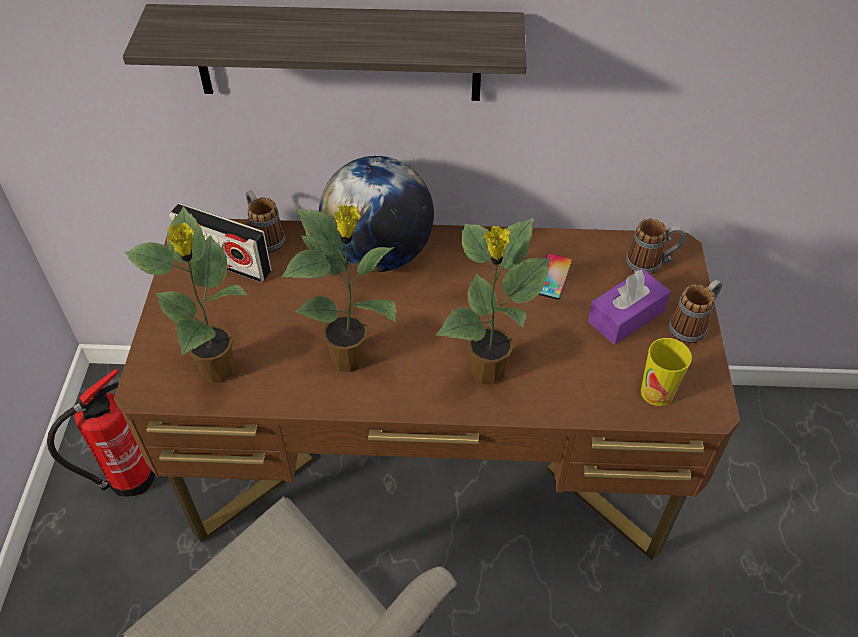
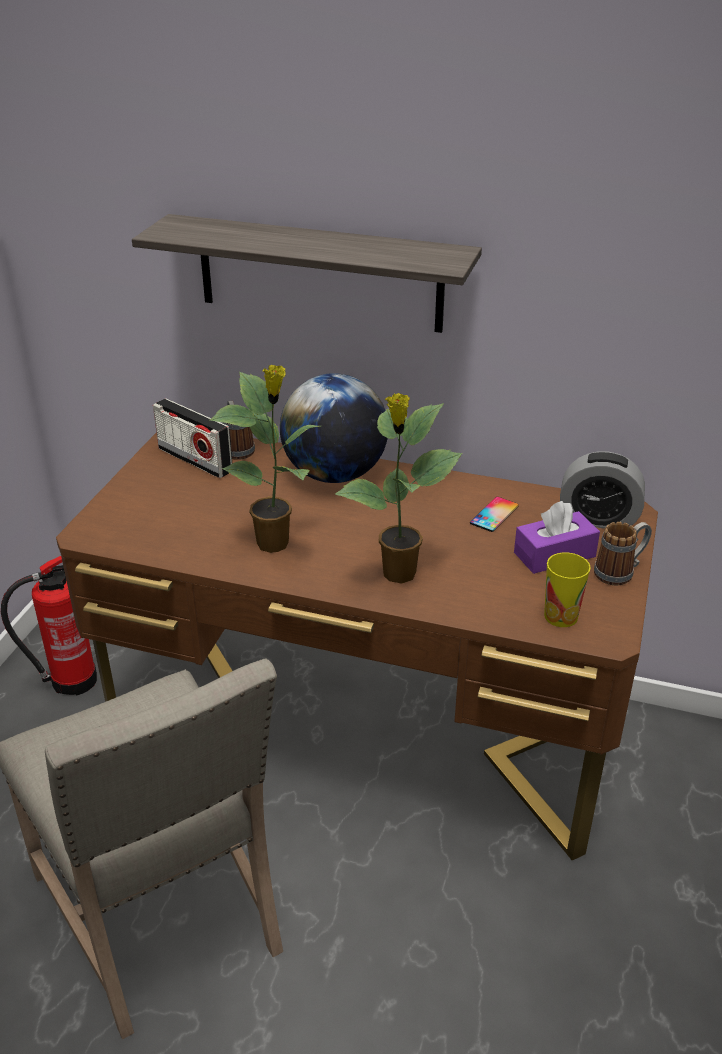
camera: 15 degrees right, 15 degrees down
potted plant [124,206,248,383] -> none
mug [626,218,686,275] -> alarm clock [560,451,645,529]

